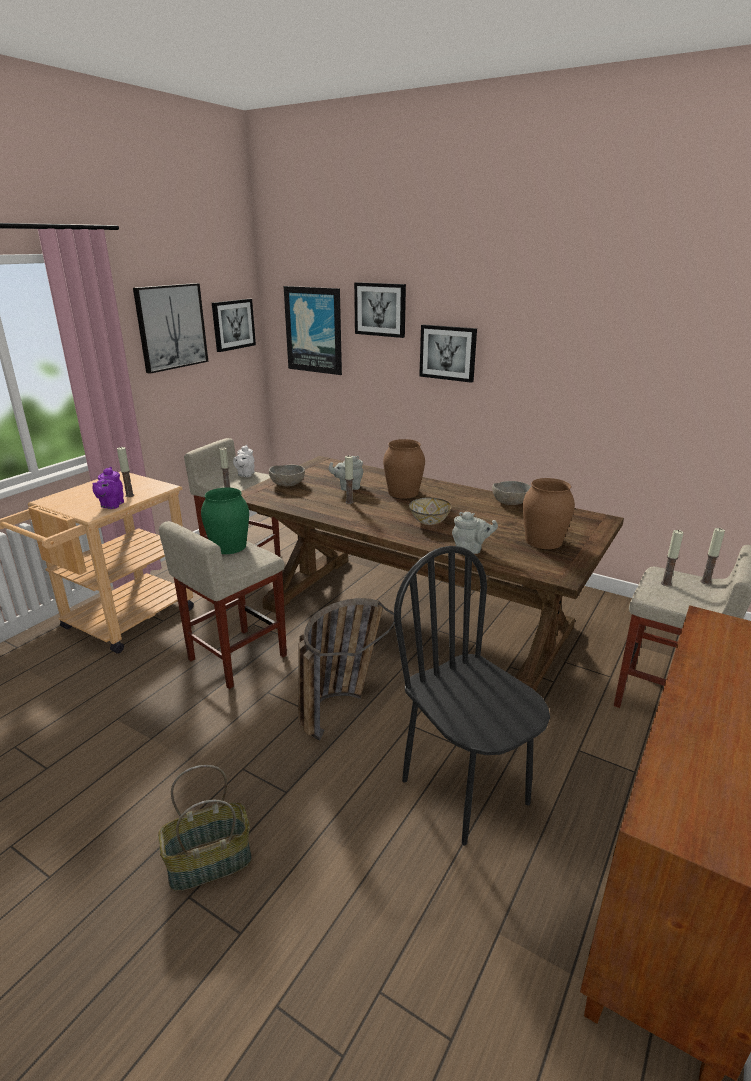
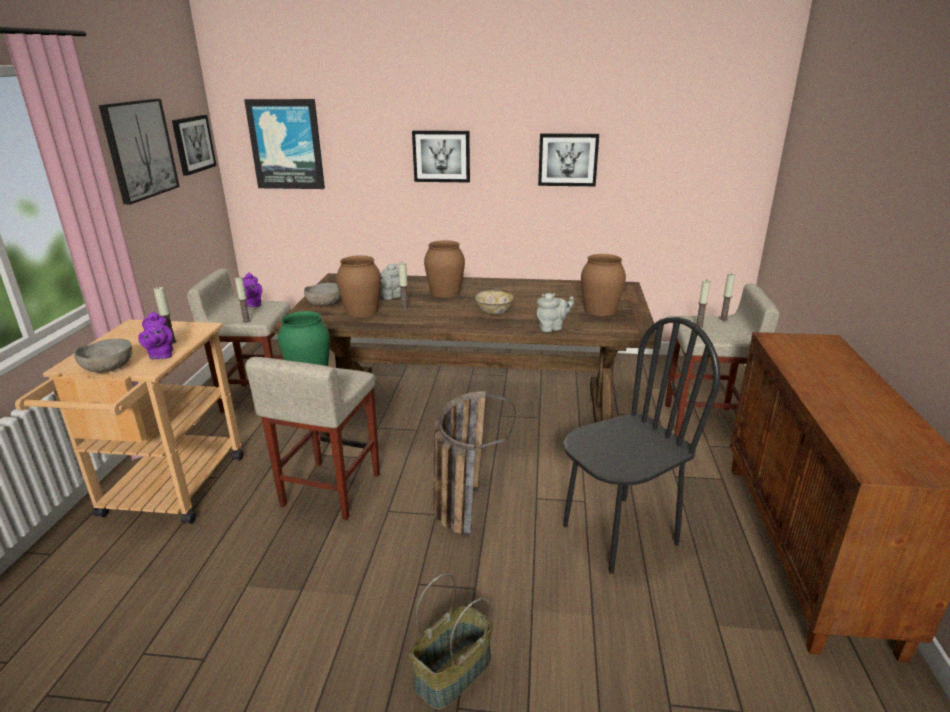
camera: 25 degrees left, 0 degrees up
white teapot [233,445,254,477] -> purple teapot [243,272,262,307]
picture [354,282,406,338] -> picture moved to [538,134,599,186]
black chair [394,546,550,845] -> black chair turned 120 degrees clockwise [563,317,720,574]
grey bowl [492,481,531,505] -> grey bowl moved to [74,339,132,373]
none -> brown vase [336,255,381,318]

